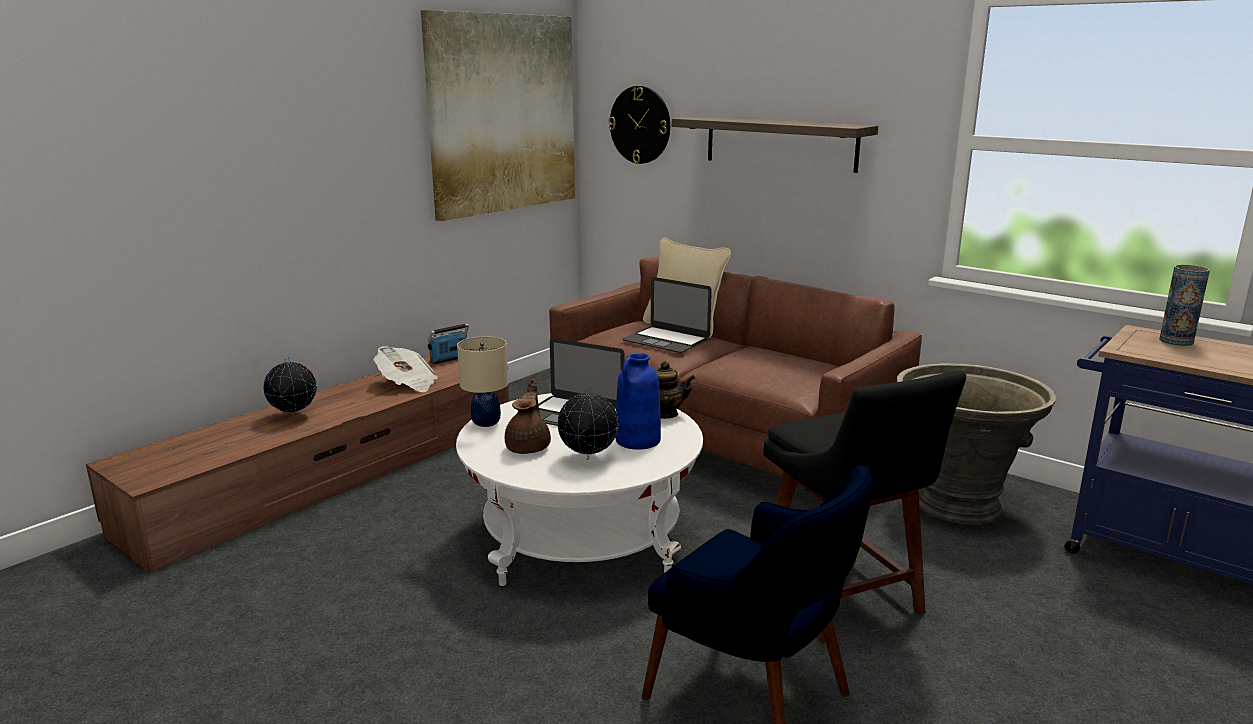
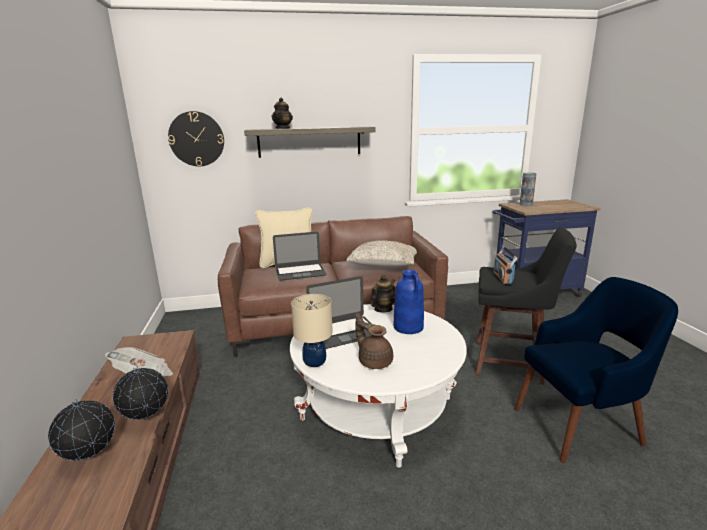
camera: 50 degrees left, 0 degrees up
picture [421,10,575,221] -> none
radio [428,323,469,364] -> radio moved to [493,246,518,285]
globe [557,388,619,459] -> globe moved to [113,365,168,420]
grey planter [897,363,1056,525] -> none
none -> teapot [272,98,293,129]
none -> beige pillow [346,240,417,268]

